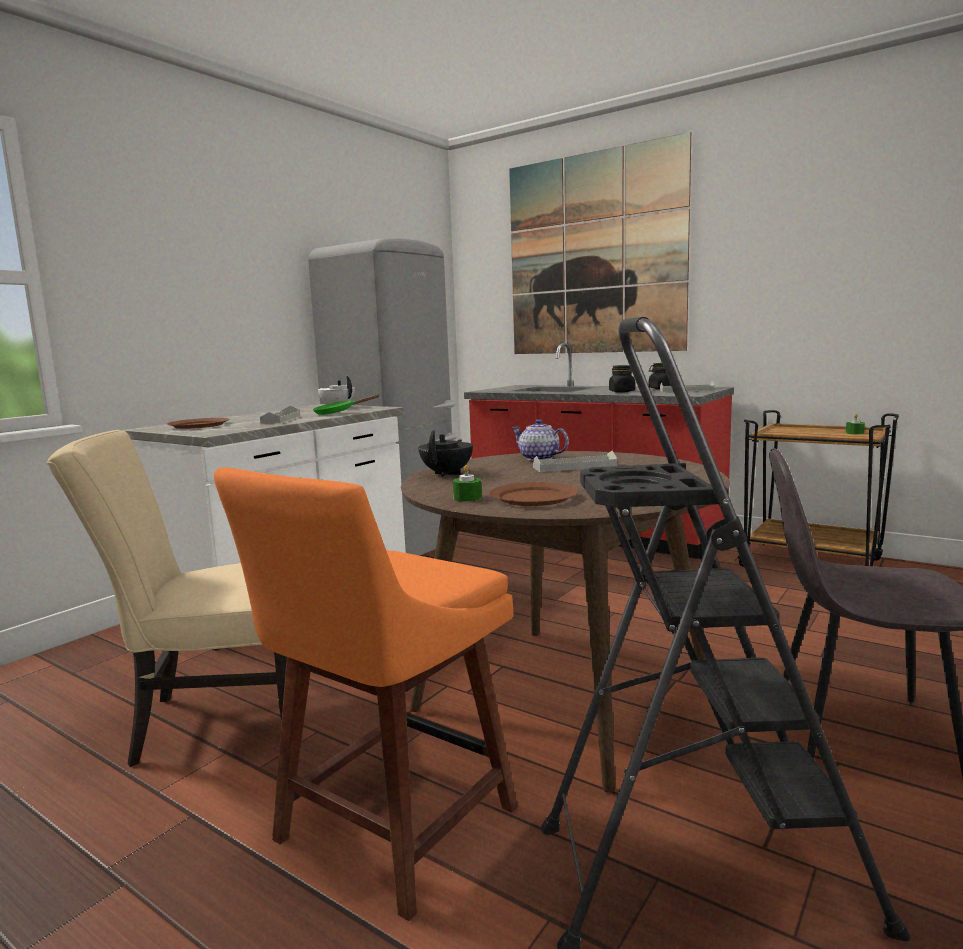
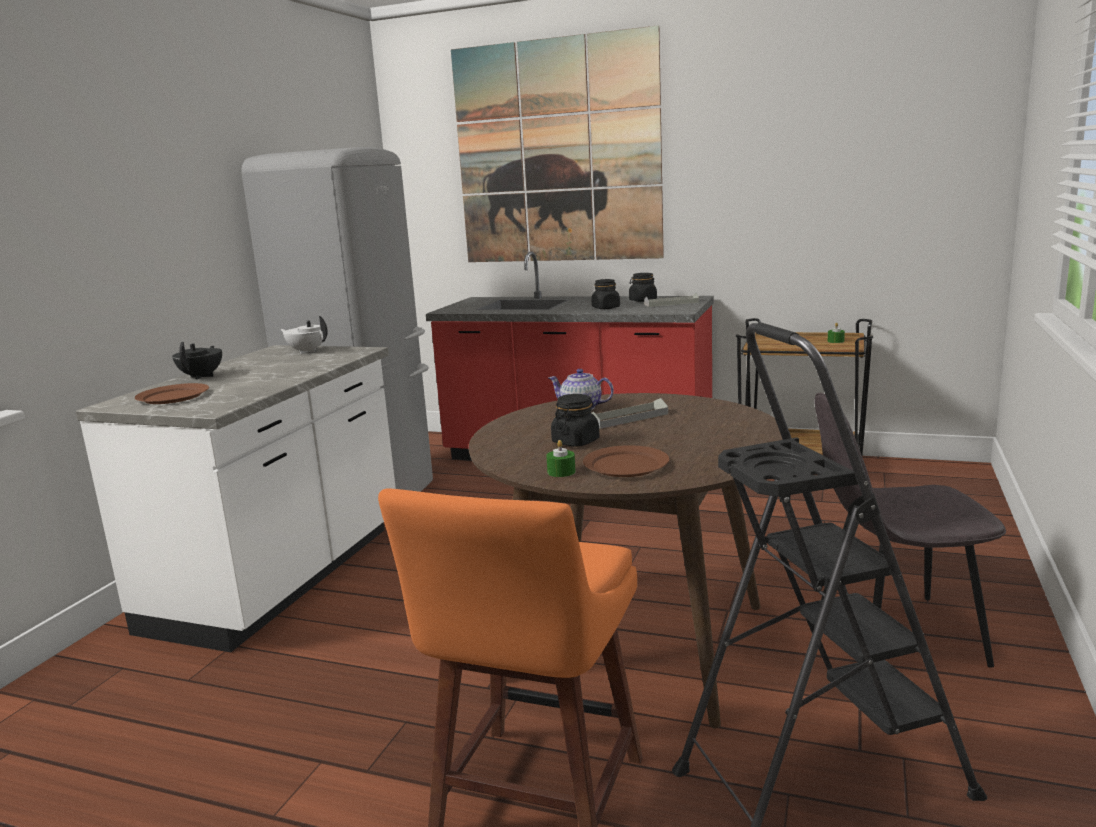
camera: 15 degrees left, 5 degrees up
beige chair [47,430,287,767] -> none
grey tray [260,406,300,424] -> none
green frying pan [313,394,379,415] -> none
black teapot [418,430,473,477] -> black teapot moved to [172,341,222,380]
none -> black jar [551,394,600,447]

